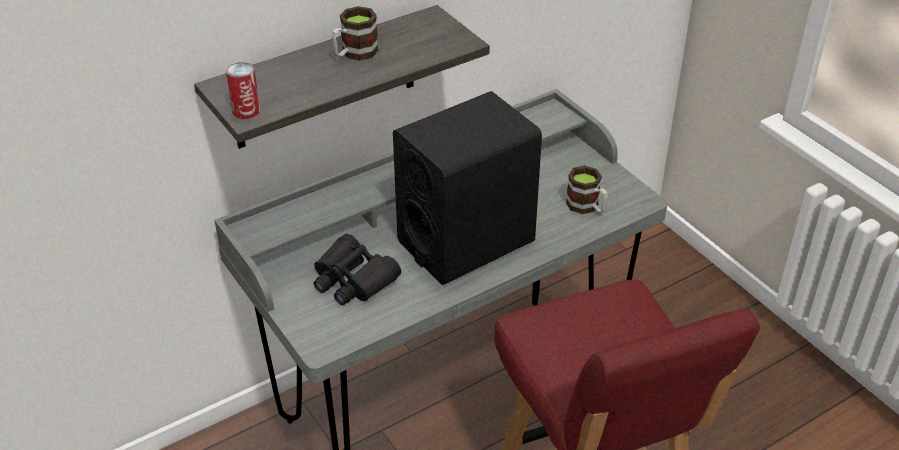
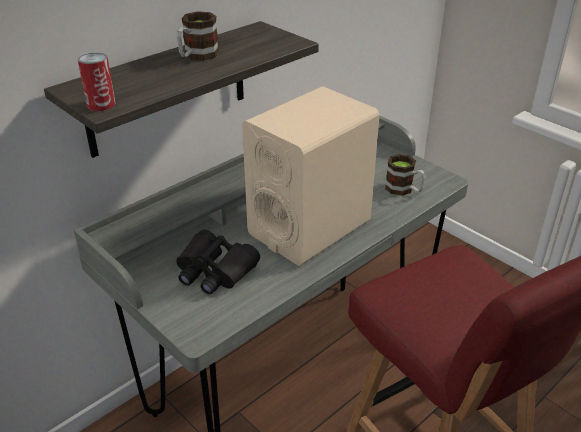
camera: 10 degrees left, 5 degrees down
black speaker [393,91,542,285] -> beige speaker [242,86,380,266]

